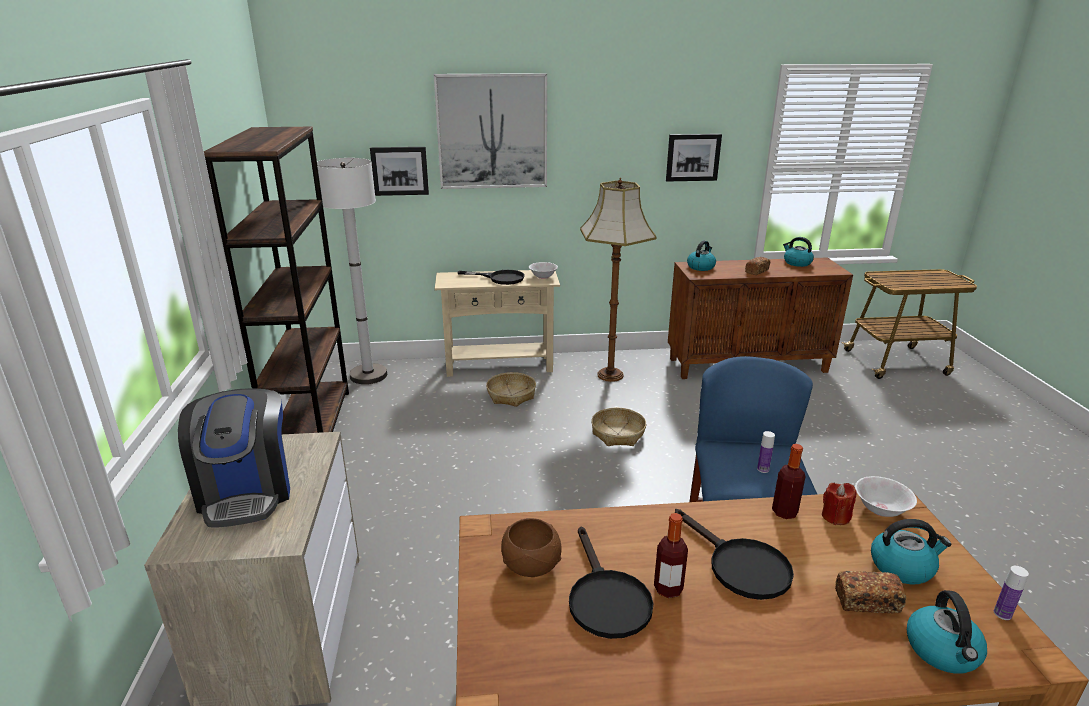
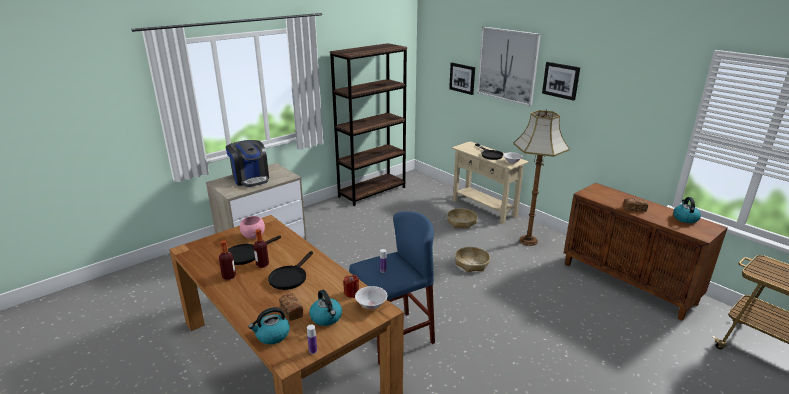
camera: 55 degrees right, 0 degrees up
coffee machine [178,388,290,527] -> coffee machine turned 75 degrees counterclockwise [226,140,269,187]
white floor lamp [317,158,387,384] -> none
brown bowl [501,518,562,577] -> pink bowl [240,216,265,239]
picture [666,134,722,182] -> picture moved to [542,62,580,101]
kettle [687,240,716,271] -> none
bottle [772,444,806,519] -> bottle moved to [219,240,236,280]

